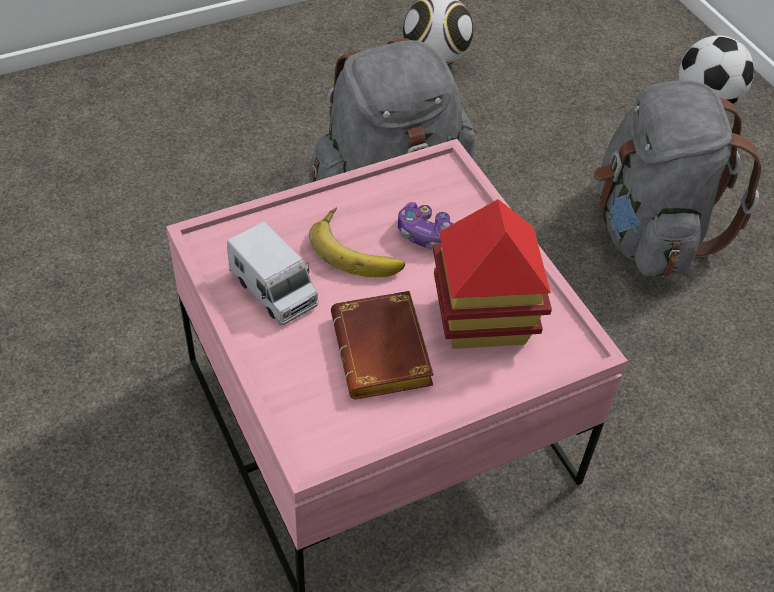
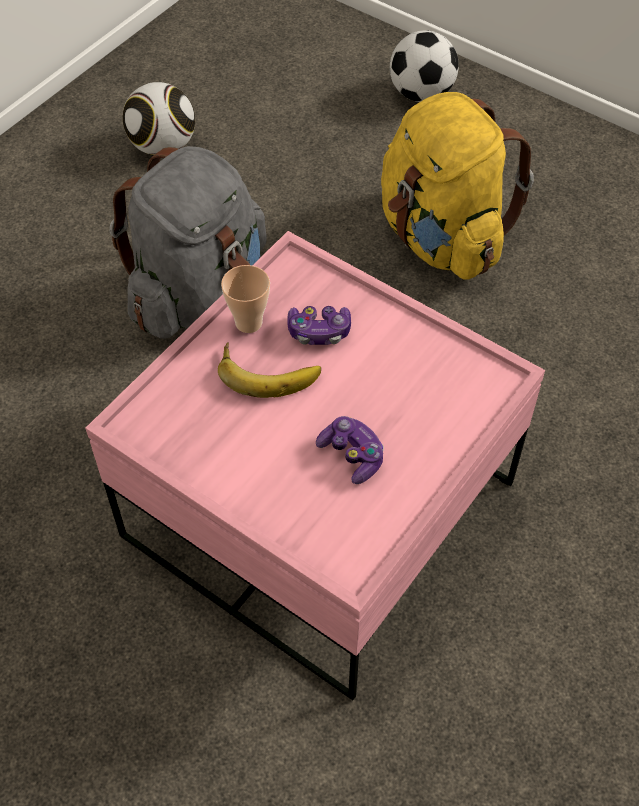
camera: 25 degrees left, 5 degrees up
toy truck [227,221,319,325] -> none
brown book [331,291,434,399] -> game controller [316,416,384,484]
toy house [433,199,552,349] -> none
grey backpack [594,80,761,277] -> yellow backpack [381,92,534,280]
none -> cup [221,265,270,333]

